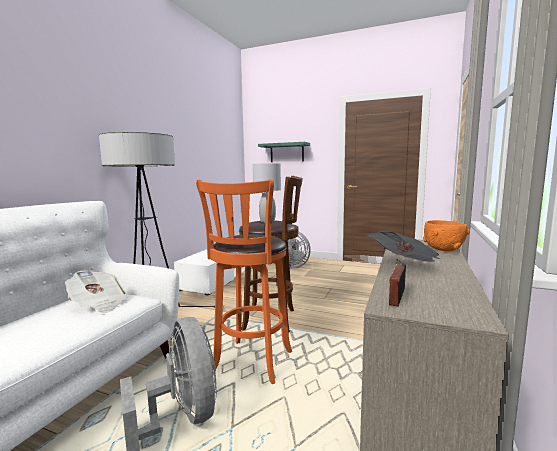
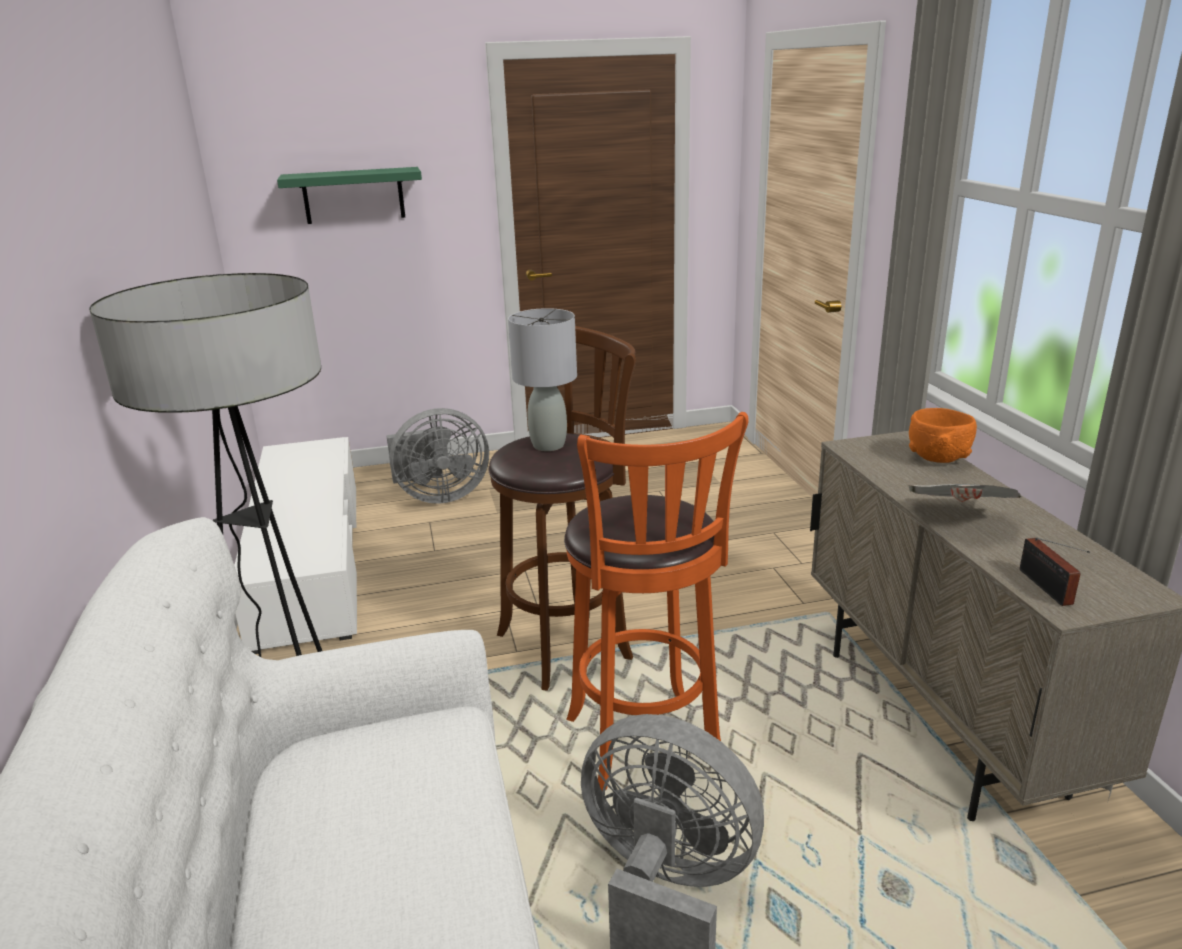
camera: 35 degrees left, 15 degrees up
newspaper [65,270,128,313] -> none

